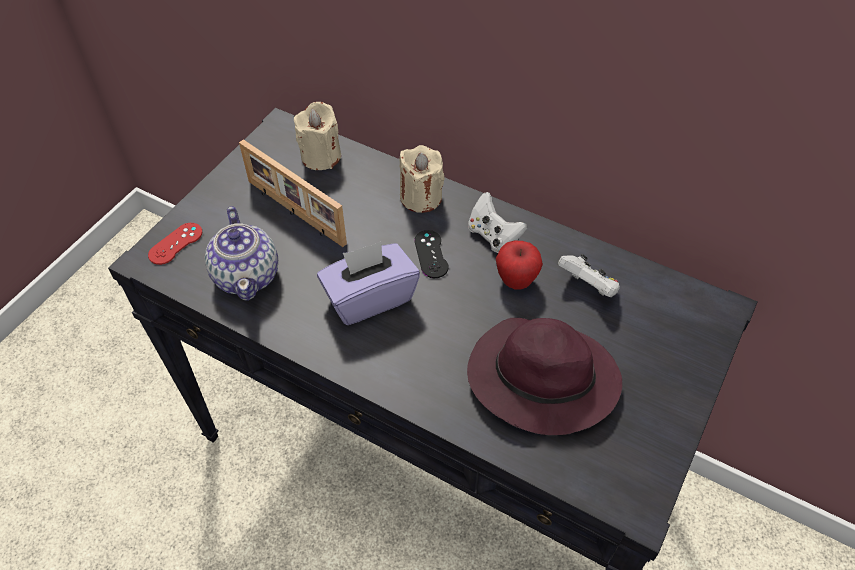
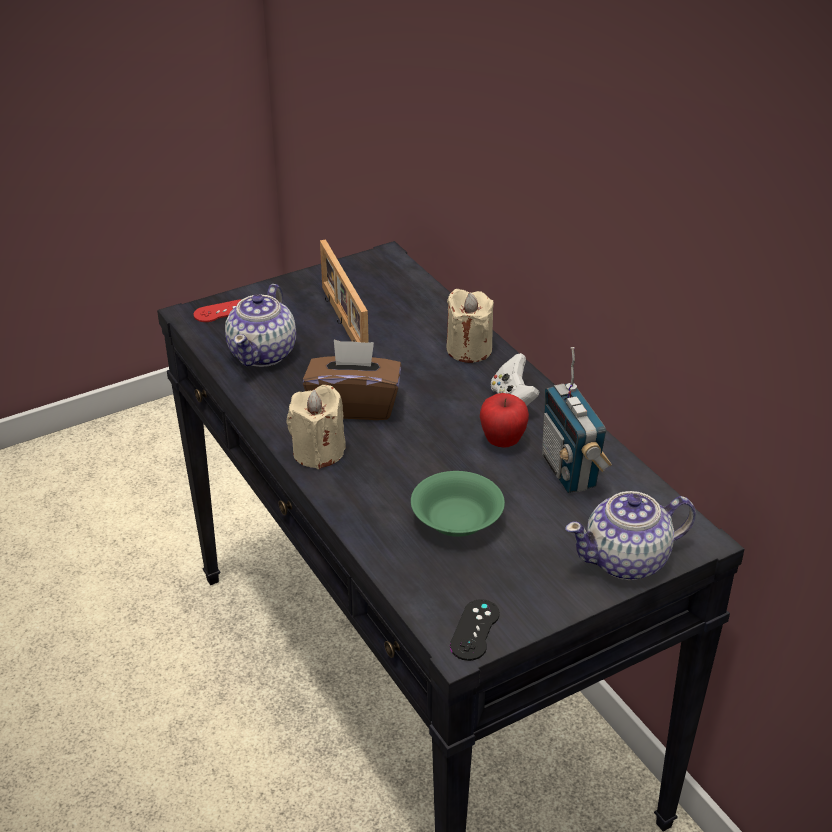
camera: 30 degrees right, 15 degrees down
beige candle [294,102,341,170] -> beige candle moved to [287,385,346,469]
purple tissue box [317,241,420,325] -> brown tissue box [303,340,401,420]
black game controller [414,230,448,278] -> black game controller moved to [450,599,500,661]
purple hat [467,318,623,435] -> green bowl [411,471,505,537]
white game controller [558,254,620,297] -> radio [542,347,612,493]
none -> teapot [565,491,696,580]

